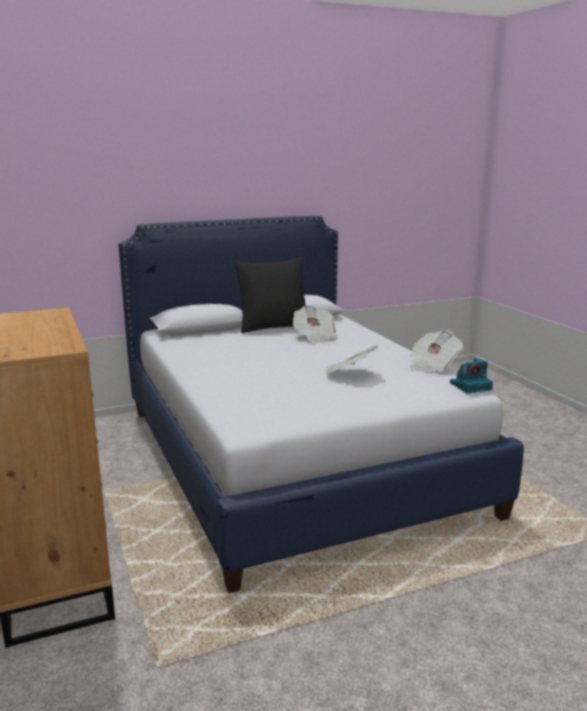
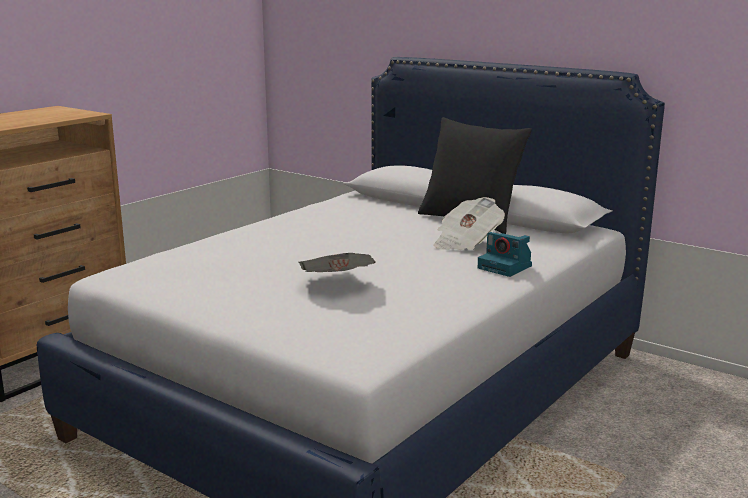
camera: 60 degrees right, 0 degrees up
newspaper [410,330,463,372] -> none
camera [450,358,493,394] -> camera moved to [478,232,532,277]

